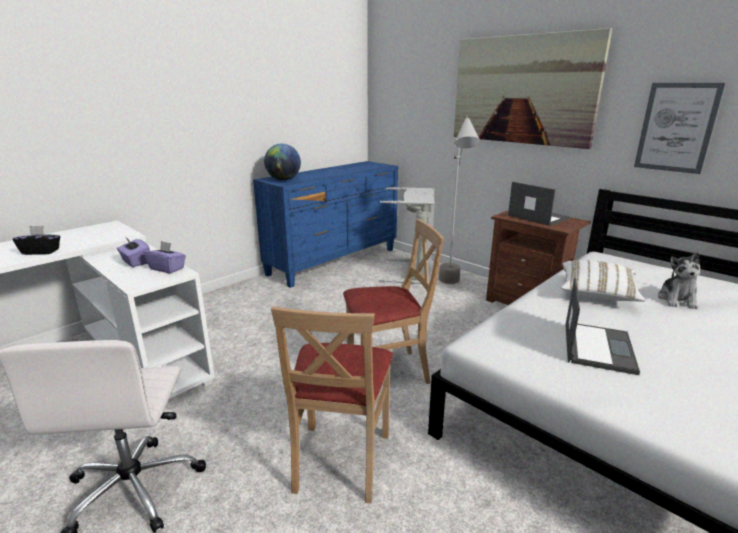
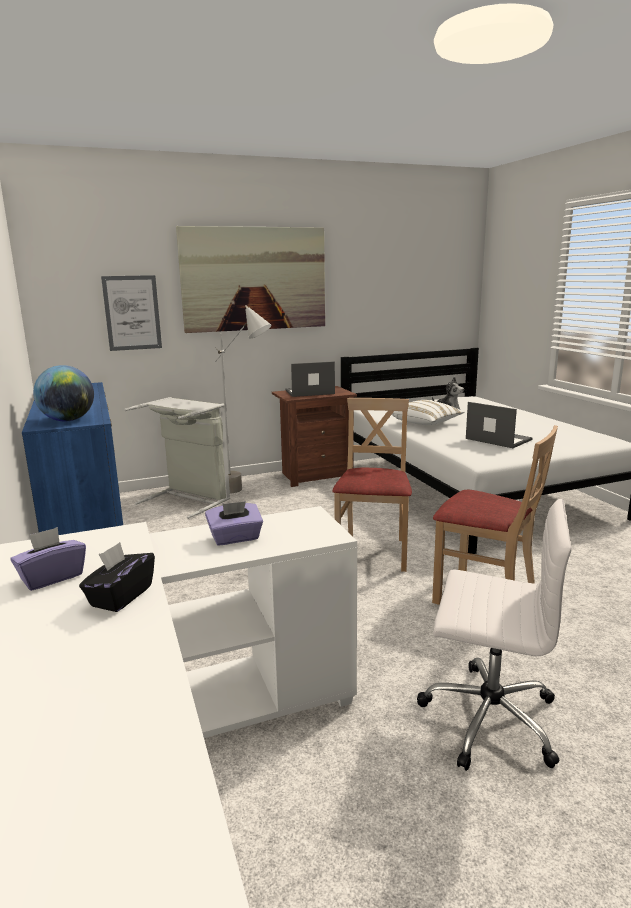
camera: 65 degrees left, 5 degrees down
purple tissue box [143,241,186,273] -> purple tissue box moved to [10,527,86,591]
picture [634,83,725,174] -> picture moved to [101,275,162,351]

